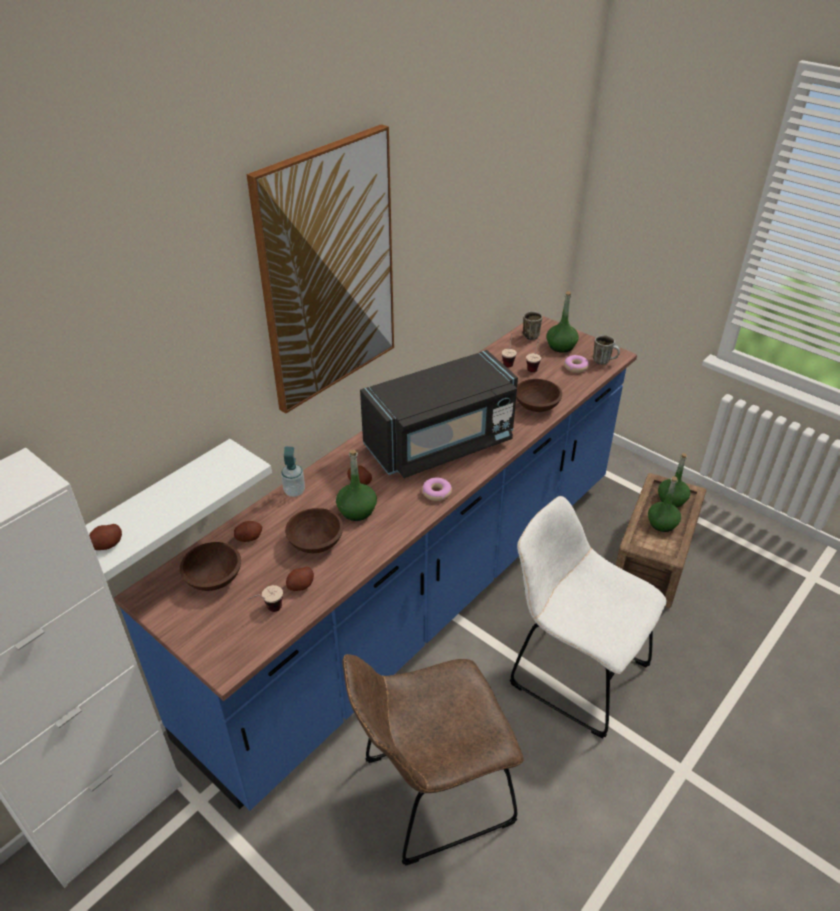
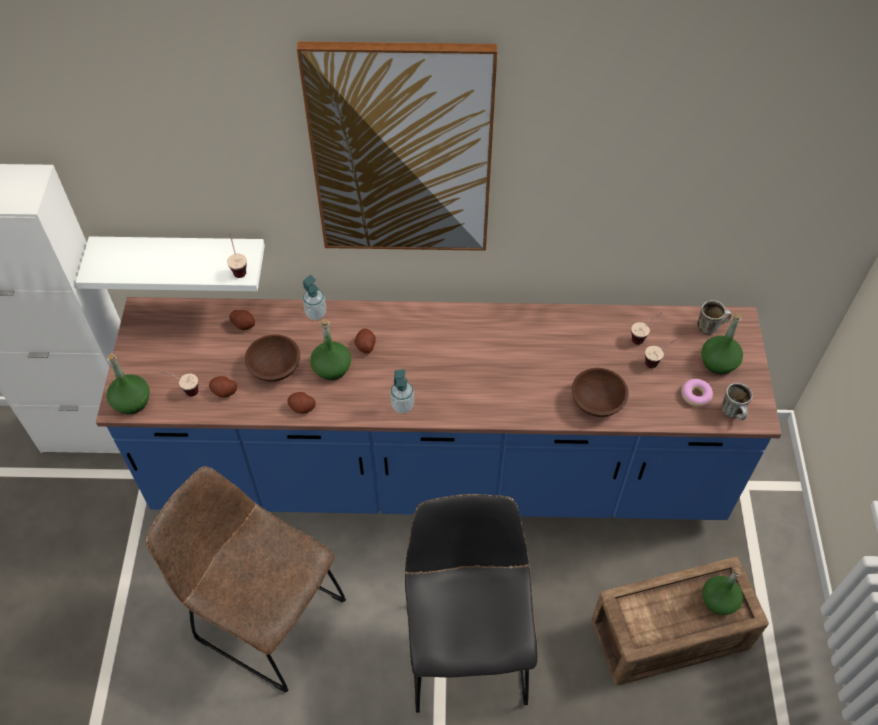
camera: 50 degrees right, 15 degrees up
potato [89,524,122,550] -> potato moved to [287,392,316,413]
brown bowl [180,542,241,591] -> none
black microwave [360,350,518,478] -> none
donut [422,478,452,501] -> soap dispenser [390,369,414,414]
white chair [509,496,667,738] -> black chair [405,494,538,713]
green bottle [648,476,681,532] -> green bottle moved to [107,353,150,414]
none -> cup [227,233,247,278]

